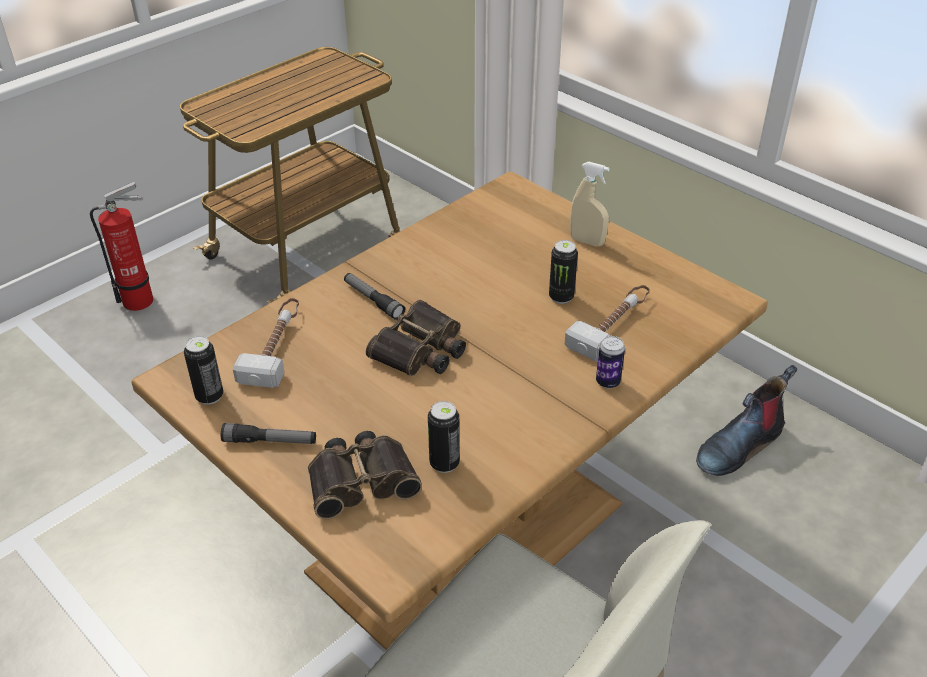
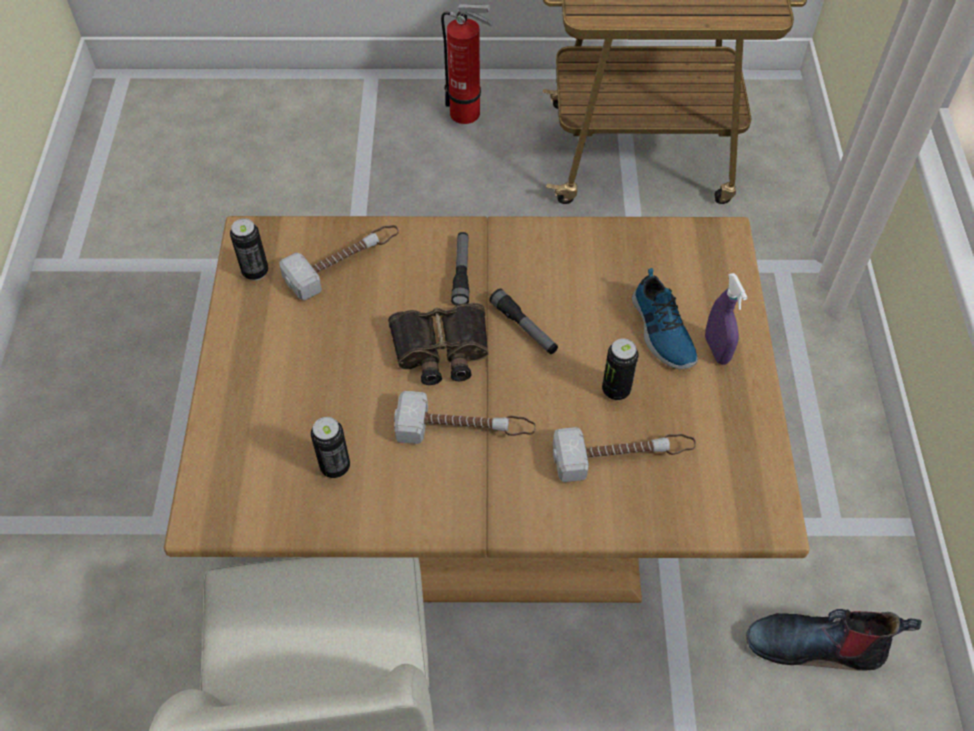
camera: 45 degrees right, 15 degrees up
flashlight [221,423,316,444] -> flashlight moved to [489,289,558,354]
binoculars [308,431,422,519] -> none
beige spray bottle [570,162,610,246] -> purple spray bottle [705,273,748,365]
can [596,336,625,388] -> none
none -> hammer [394,391,536,444]
none -> shoe [632,268,698,369]

